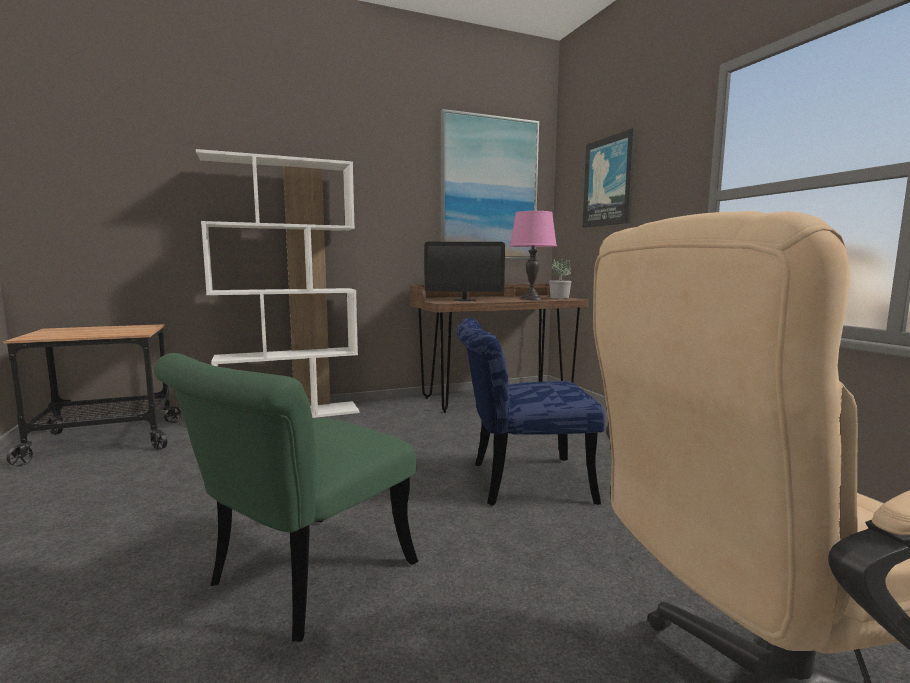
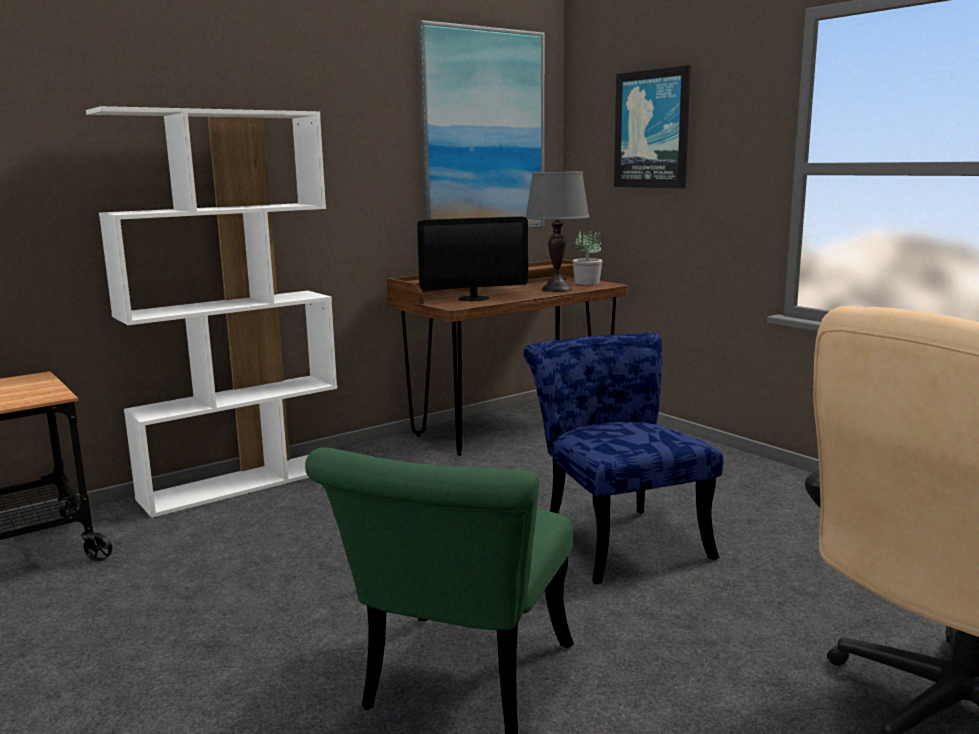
camera: 15 degrees left, 5 degrees up
blue chair [457,318,605,506] -> blue chair turned 90 degrees clockwise [524,333,723,584]
pink table lamp [509,211,557,300] -> grey table lamp [525,171,590,292]

